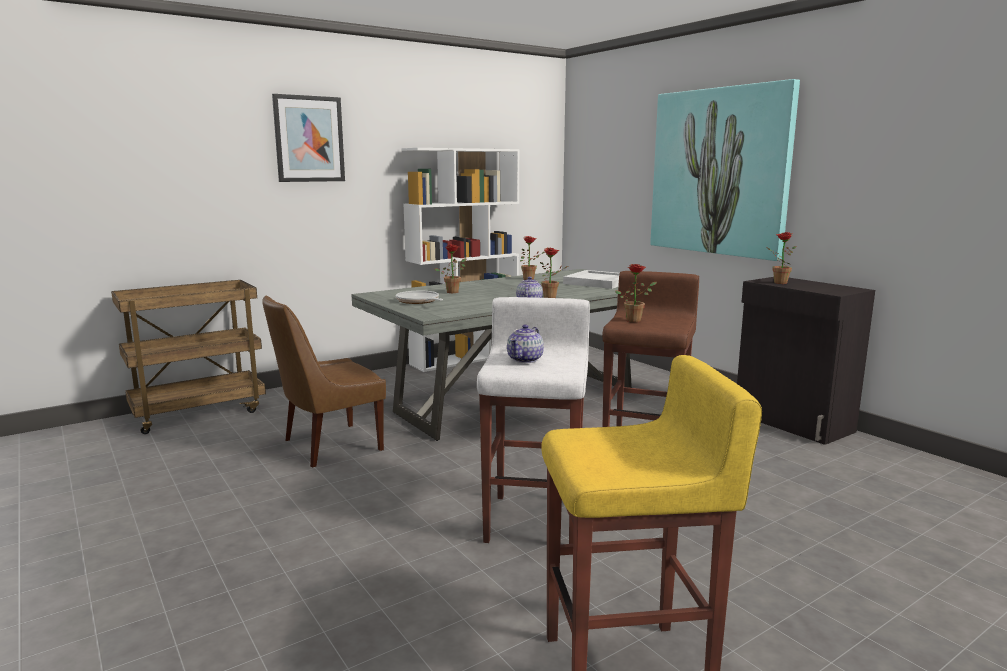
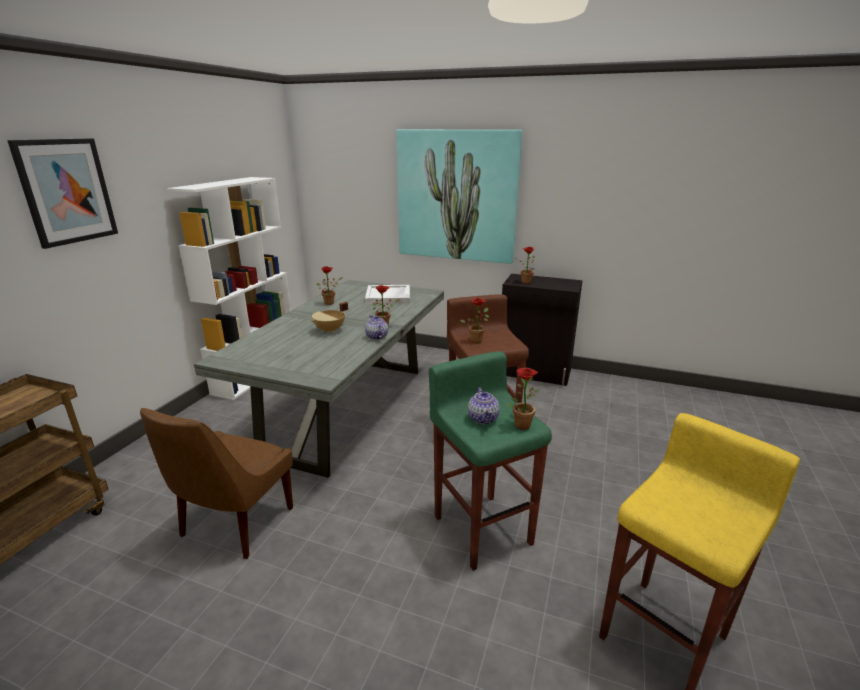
camera: 35 degrees left, 10 degrees up
frying pan [396,291,443,304] -> none
potted plant [435,245,466,293] -> potted plant moved to [506,368,540,430]
white stool [477,297,590,544] -> green stool [429,352,552,571]
none -> beige cooking pot [311,302,348,333]

